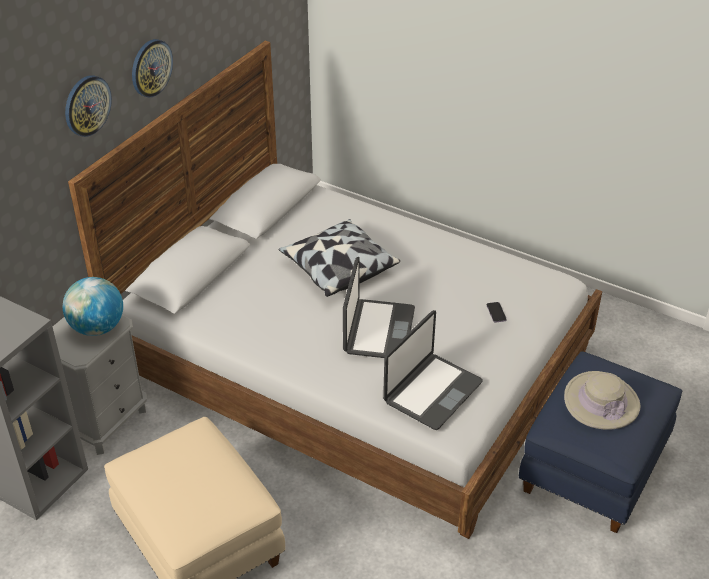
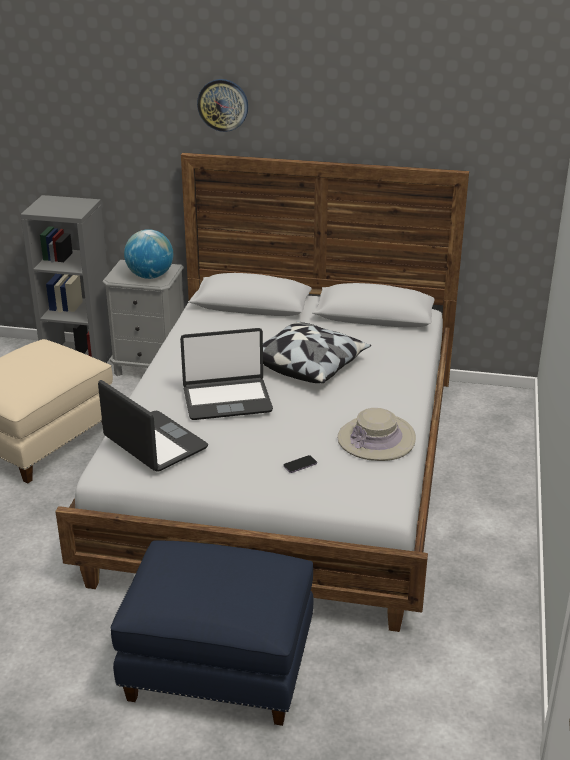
camera: 70 degrees right, 10 degrees down
wall clock [132,39,173,98] -> none
laptop [383,310,483,430] -> laptop turned 150 degrees counterclockwise [98,380,208,472]
beige hat [564,371,641,430] -> beige hat moved to [337,408,416,461]

